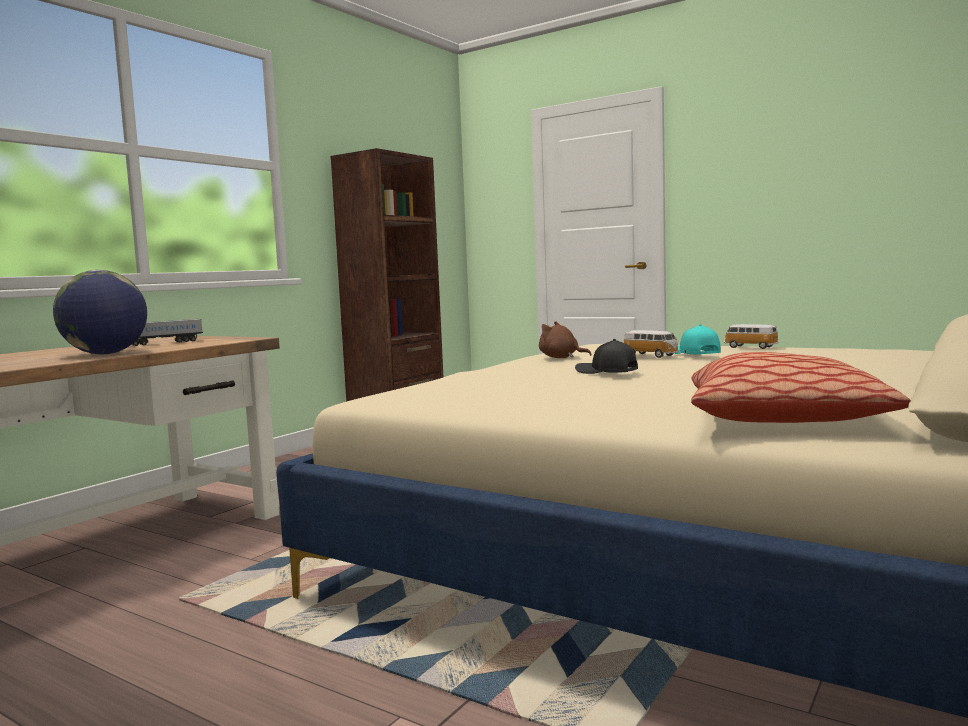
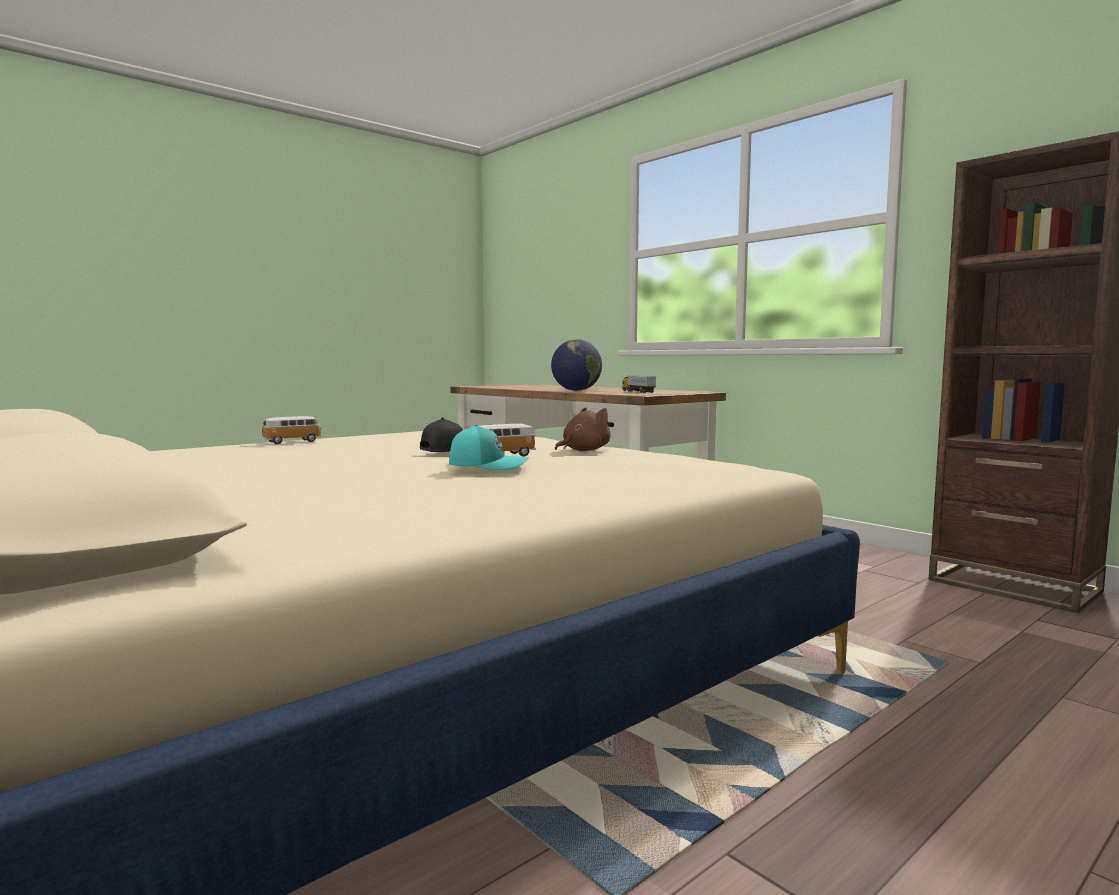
camera: 105 degrees right, 0 degrees up
pillow [691,352,911,423] -> none
toy car [724,324,779,349] -> toy car moved to [261,416,323,444]

